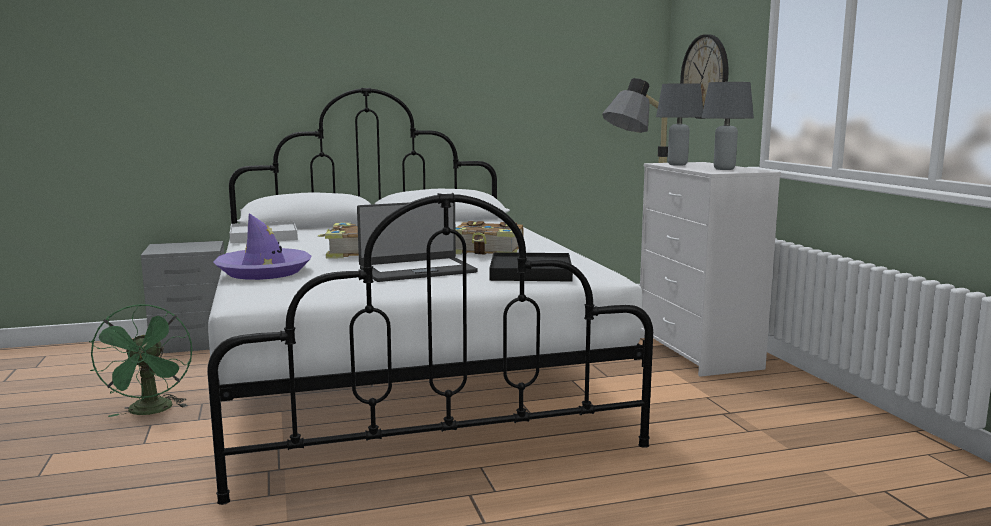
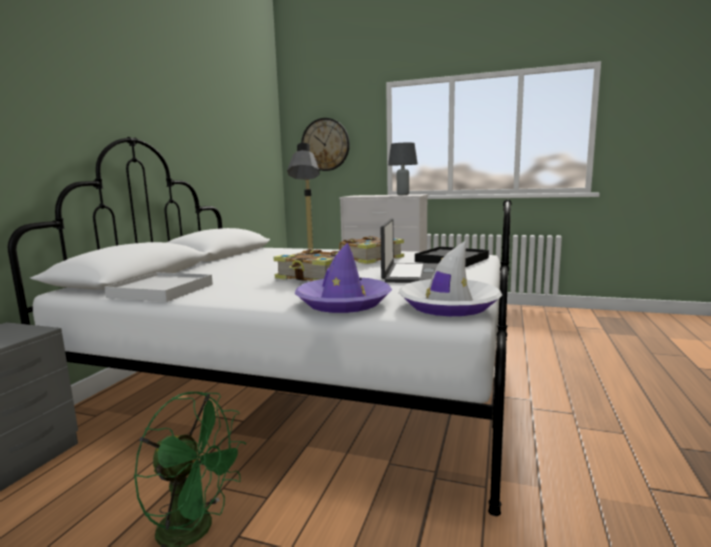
camera: 55 degrees left, 0 degrees up
grey table lamp [656,83,703,166] -> none
none -> white hat [399,240,502,316]

